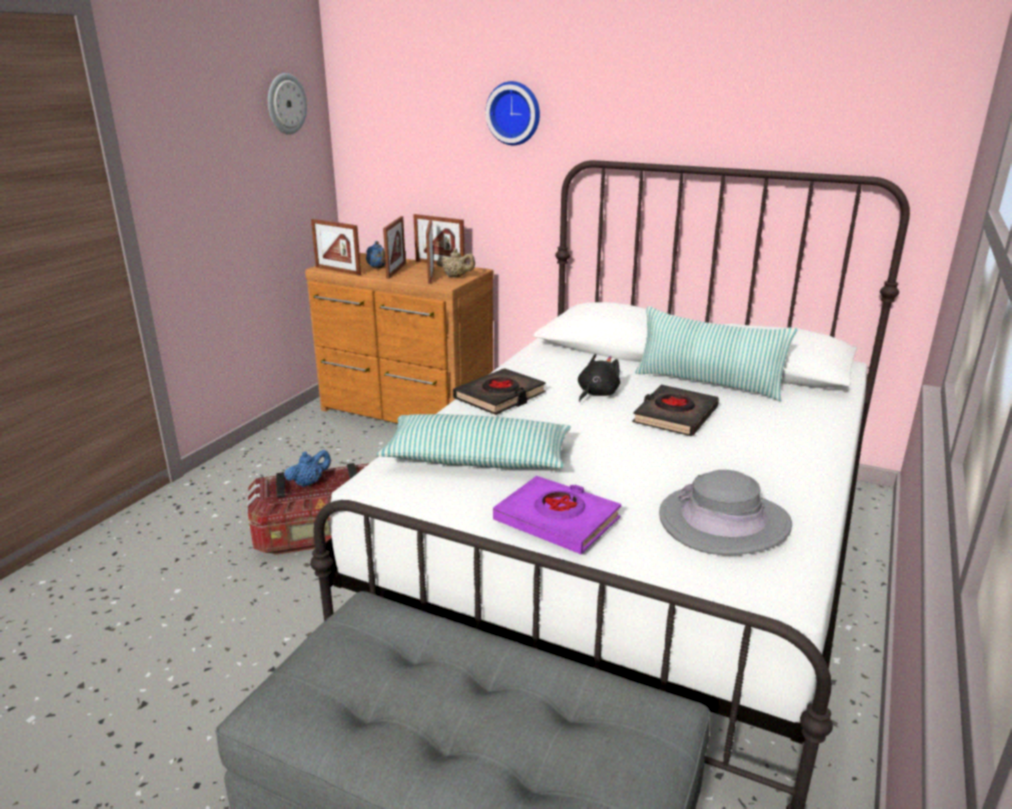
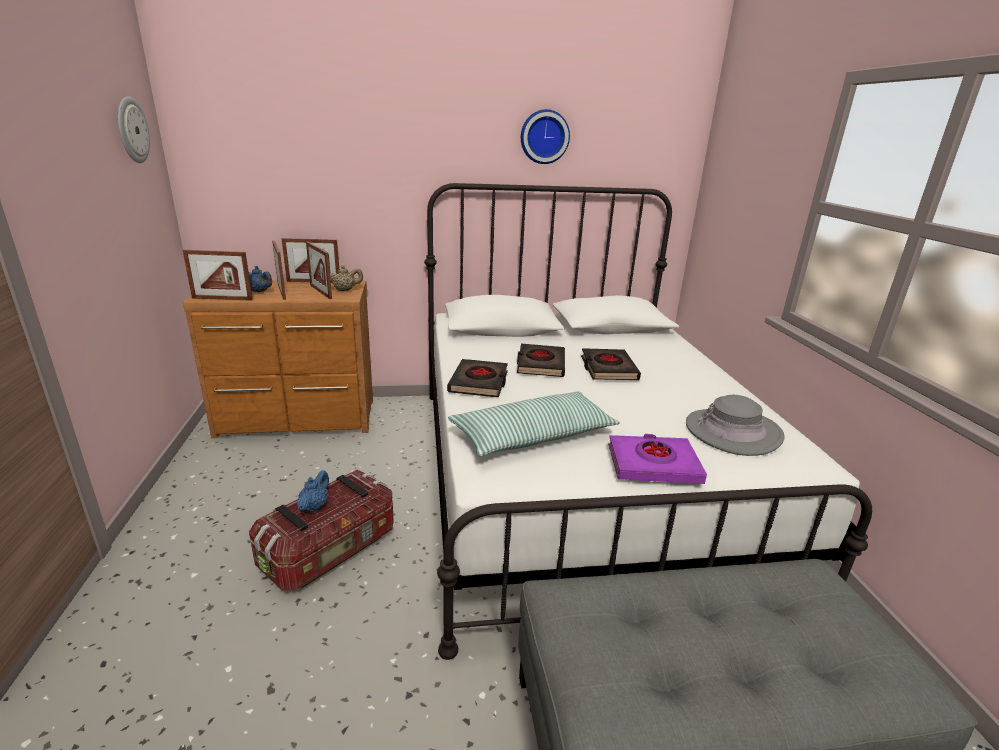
camera: 35 degrees left, 0 degrees up
wall clock [485,81,540,145] -> wall clock moved to [521,109,570,164]
black plush toy [578,354,620,402] -> black book [517,343,565,377]
pillow [635,306,797,401] -> none

